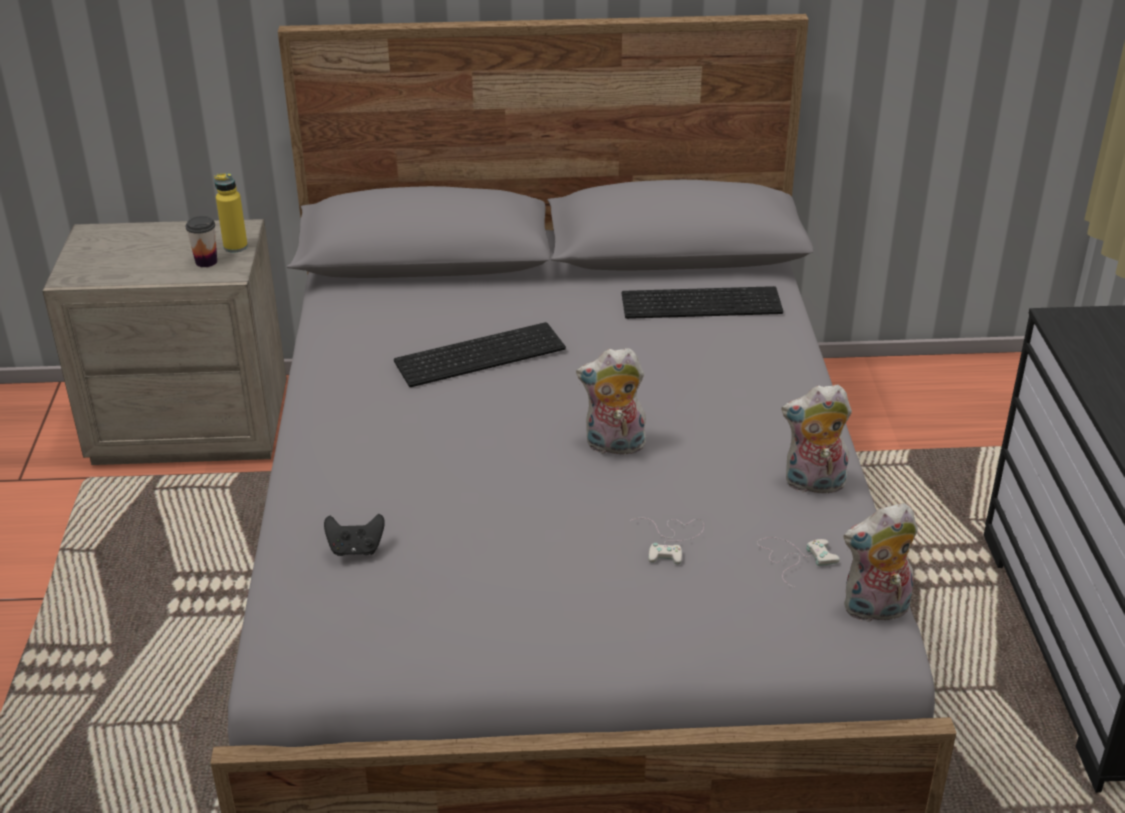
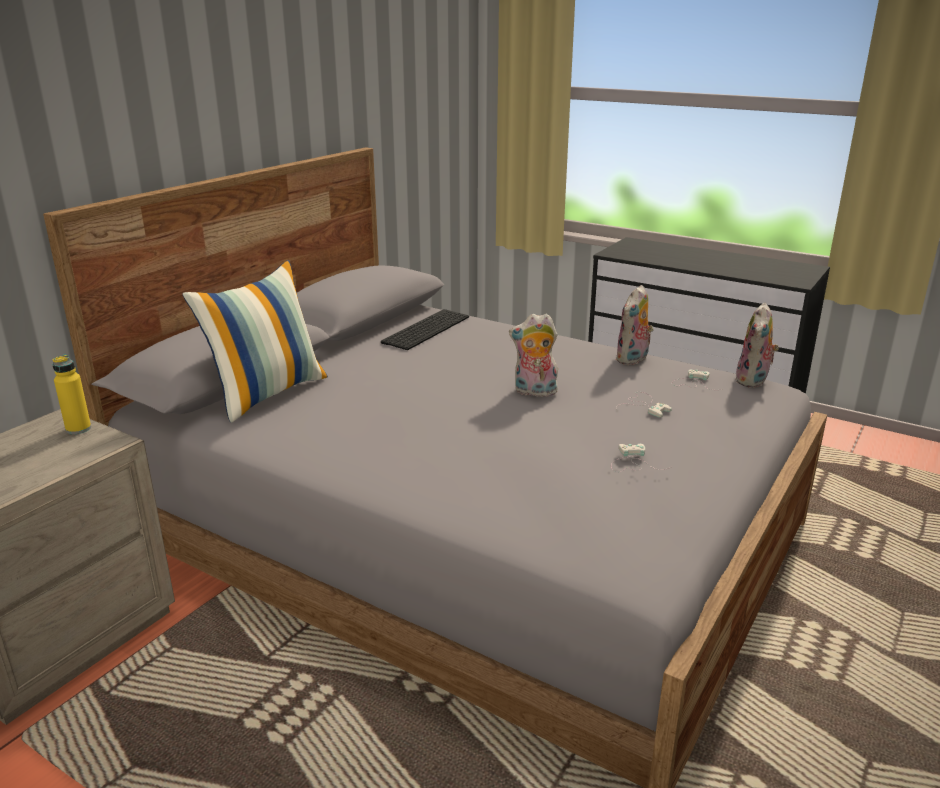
camera: 55 degrees left, 10 degrees down
cup [186,216,217,267] -> none
black game controller [324,514,385,556] -> none
keyboard [394,322,566,387] -> none
plush toy [576,348,648,455] -> plush toy turned 60 degrees clockwise [509,314,558,399]
none -> pillow [182,260,328,423]
none -> white game controller [611,444,671,472]

